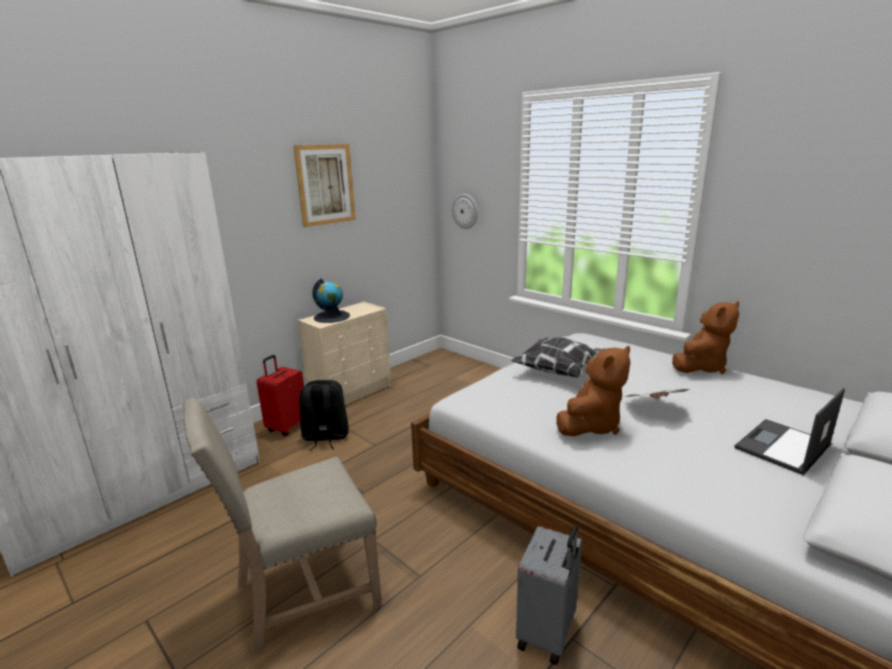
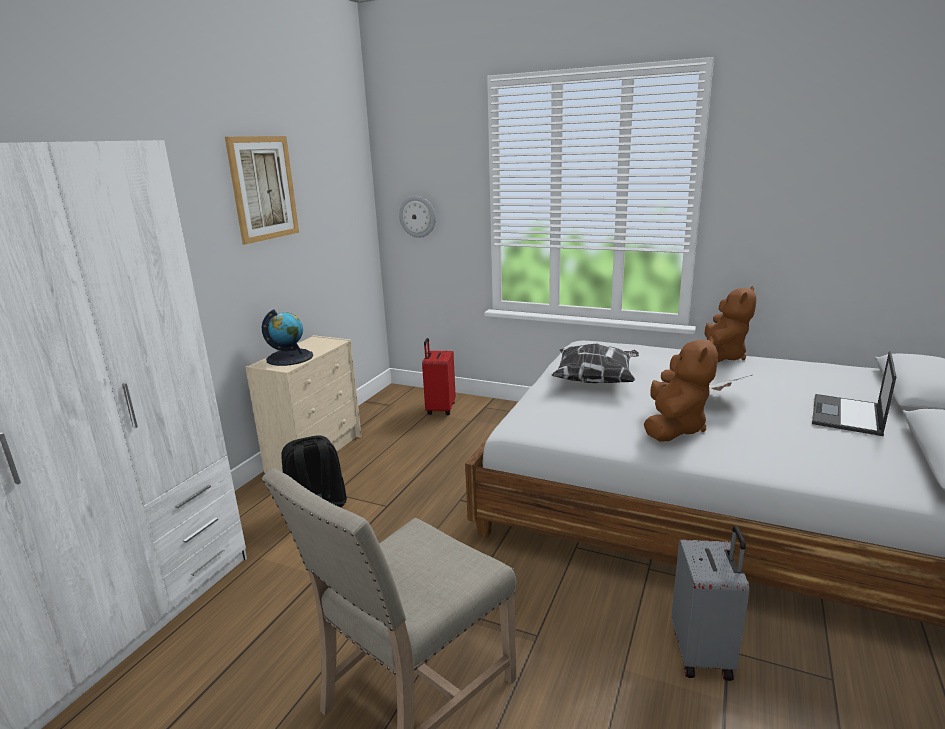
camera: 20 degrees left, 0 degrees up
red suitcase [257,355,304,436] -> red suitcase moved to [422,338,456,415]

